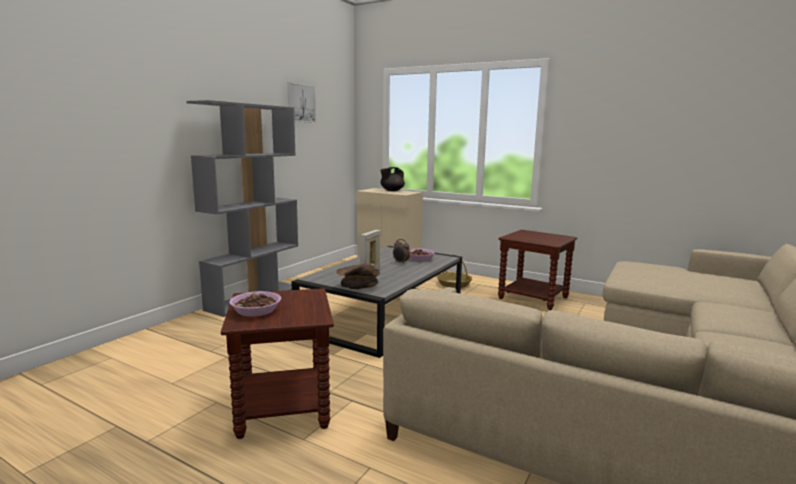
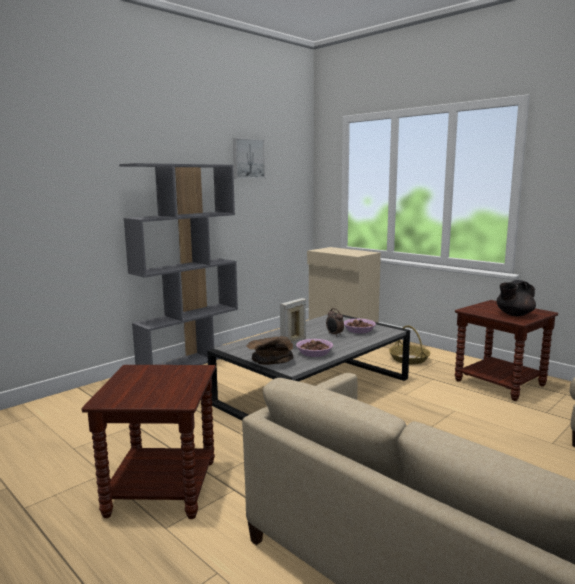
camera: 15 degrees right, 0 degrees up
bowl [229,291,281,317] -> bowl moved to [296,339,333,357]
black teapot [380,167,405,191] -> black teapot moved to [496,280,536,316]

